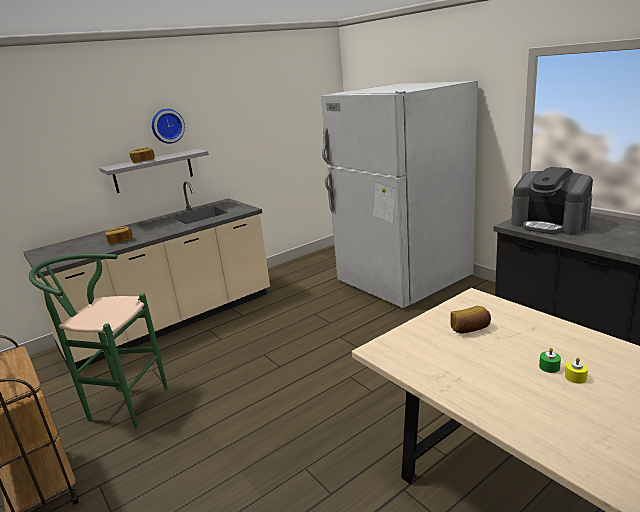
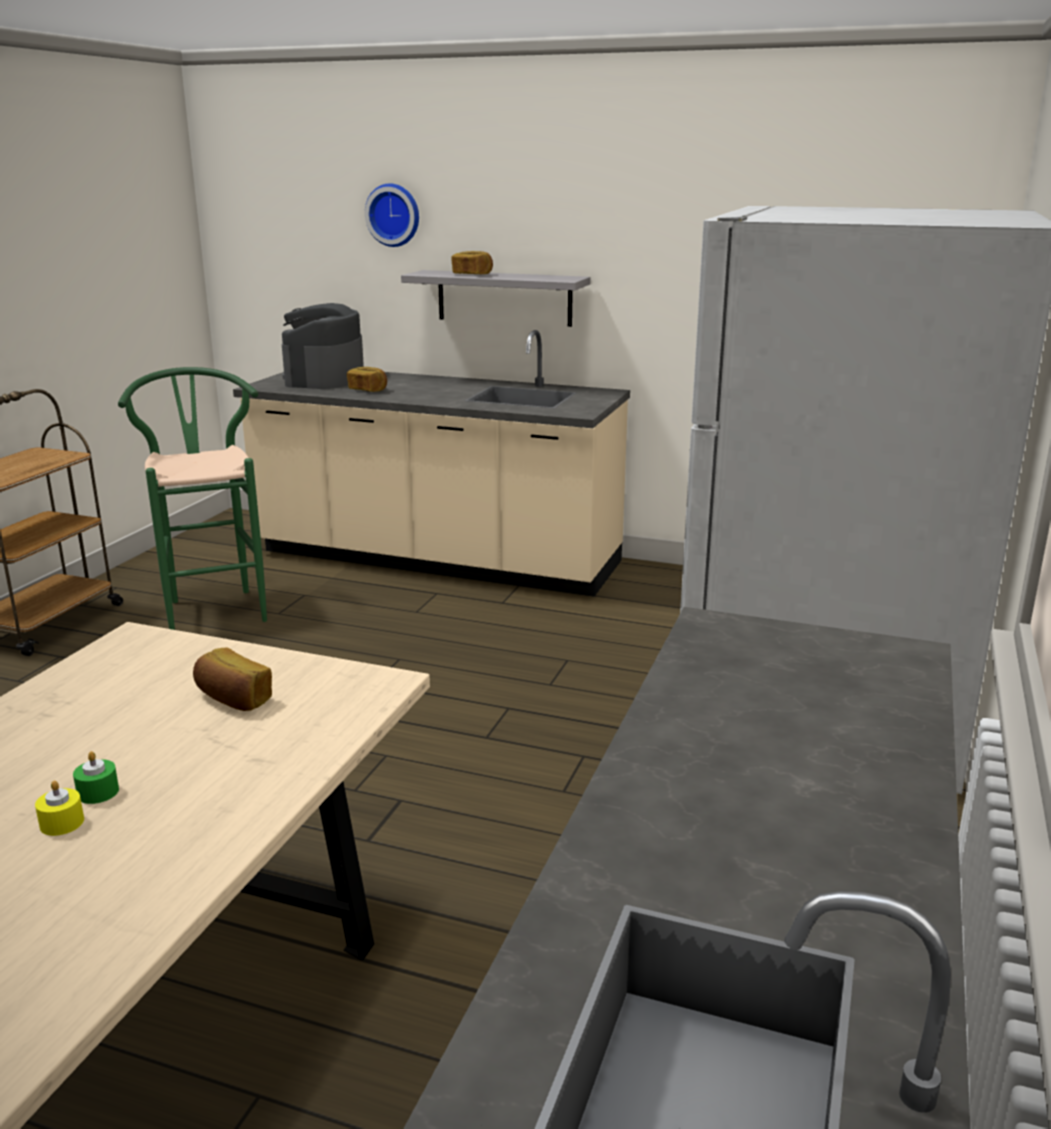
camera: 55 degrees right, 0 degrees up
wall clock [152,109,185,144] -> wall clock moved to [365,183,419,247]
coffee machine [511,167,593,235] -> coffee machine moved to [282,303,364,389]

